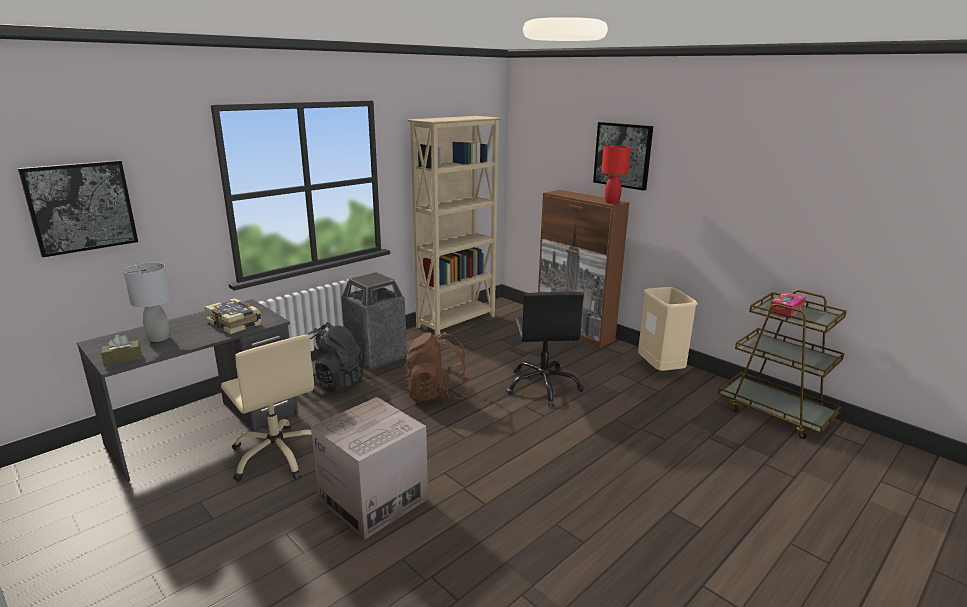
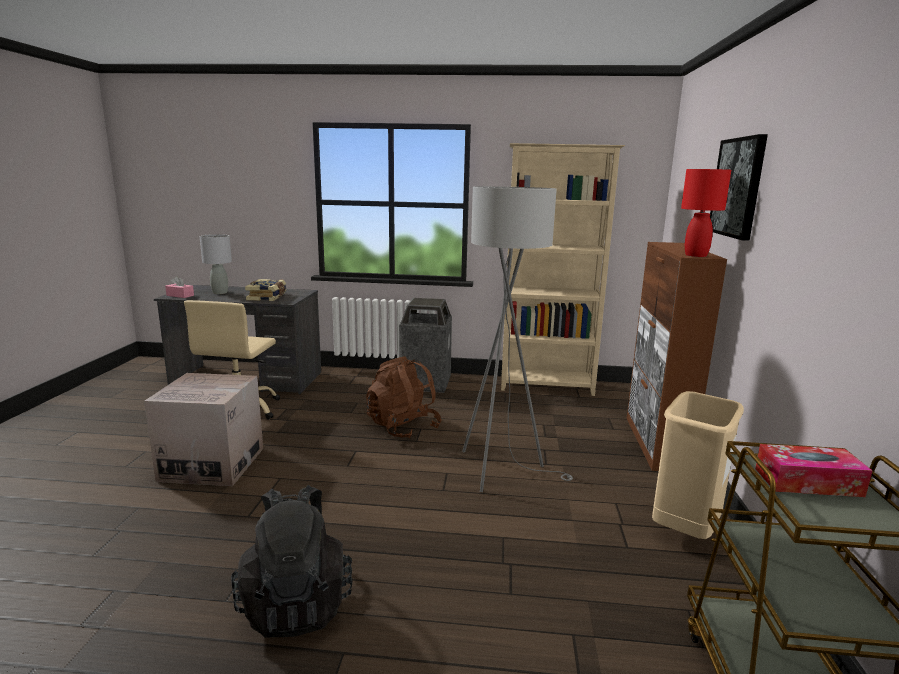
camera: 50 degrees right, 5 degrees down
picture [18,160,138,257] -> none
brown tissue box [101,334,142,366] -> pink tissue box [165,276,194,298]
black backpack [307,322,364,393] -> black backpack moved to [231,485,353,638]
black office chair [506,292,584,406] -> grey floor lamp [462,186,573,492]

